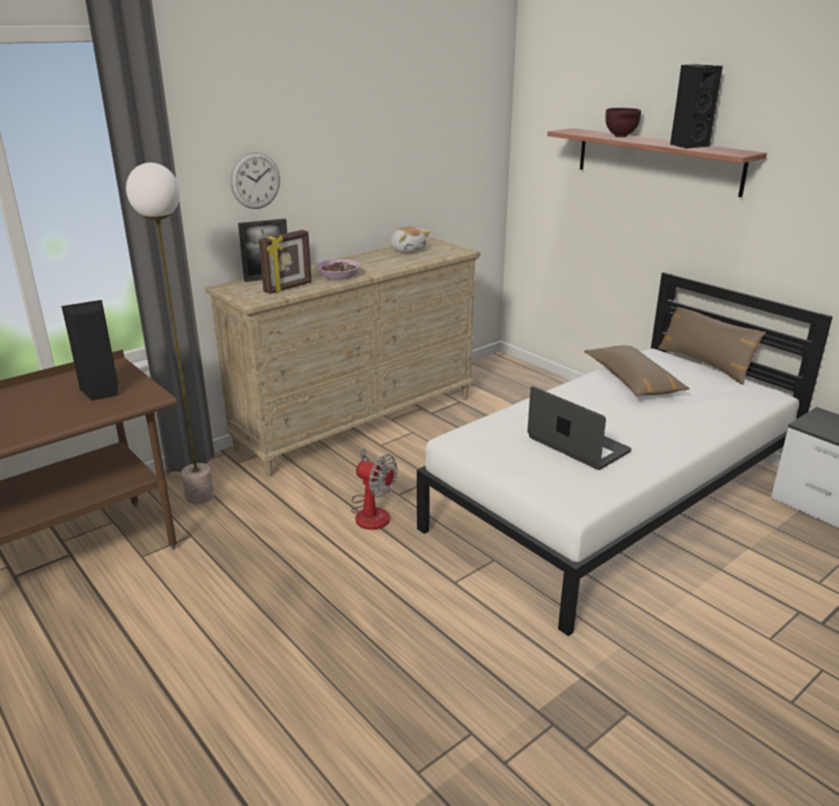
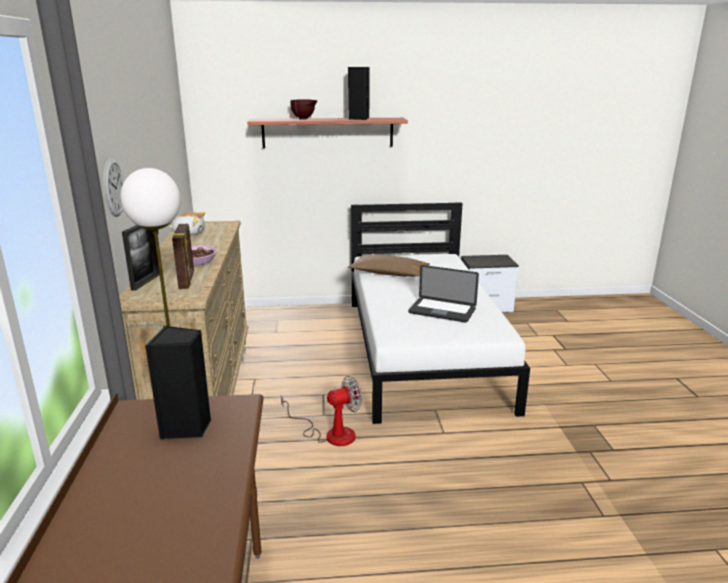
camera: 55 degrees left, 5 degrees down
laptop [527,386,631,470] -> laptop turned 150 degrees counterclockwise [408,265,479,322]
brown pillow [658,302,766,385] -> none

